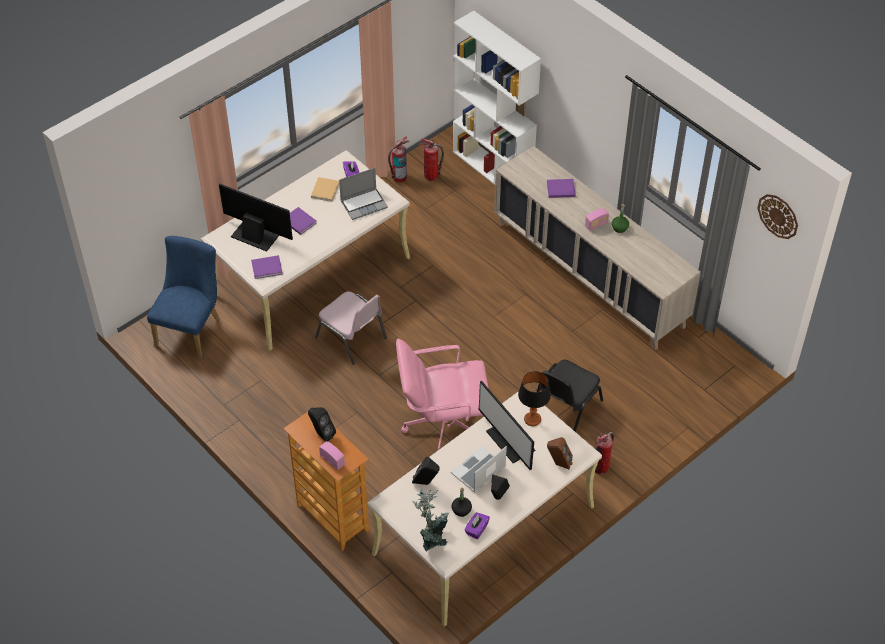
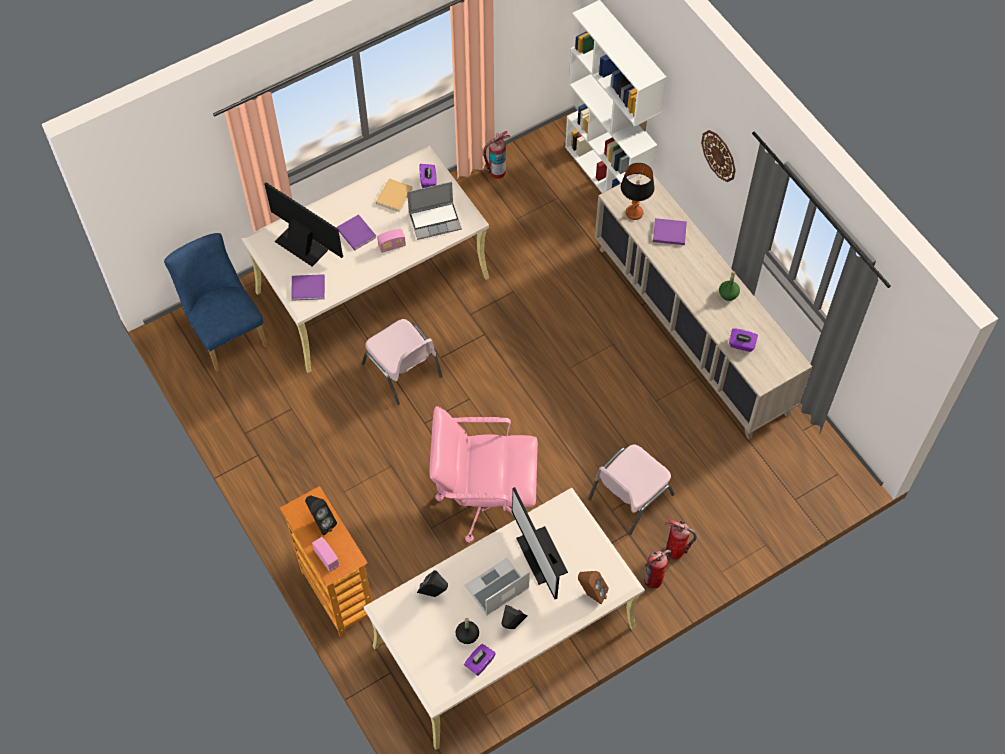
camera: 10 degrees right, 10 degrees up
blue chair [147,236,219,358] -> blue chair turned 60 degrees counterclockwise [164,233,268,372]
potted plant [412,488,449,552] -> none
fire extinguisher [419,138,444,181] -> fire extinguisher moved to [664,520,697,560]
table lamp [518,371,551,426] -> table lamp moved to [621,163,655,220]
black chair [537,360,603,432] -> pink chair [588,444,674,535]
radio [585,208,609,231] -> radio moved to [377,229,406,253]
wall clock [757,194,798,239] -> wall clock moved to [701,130,736,182]
none -> purple tissue box [729,329,758,352]

